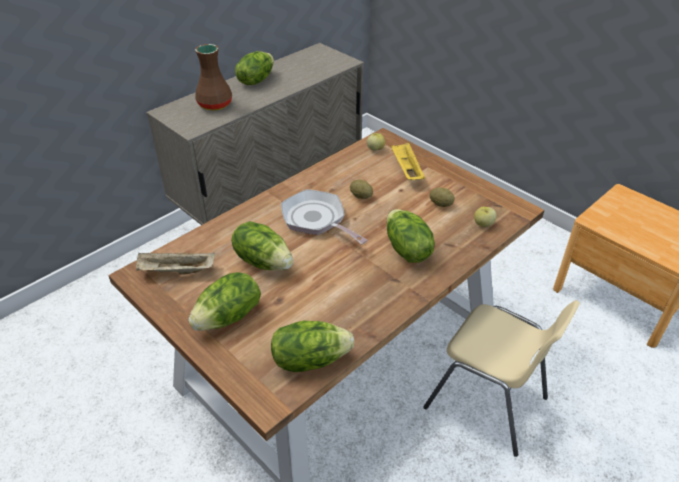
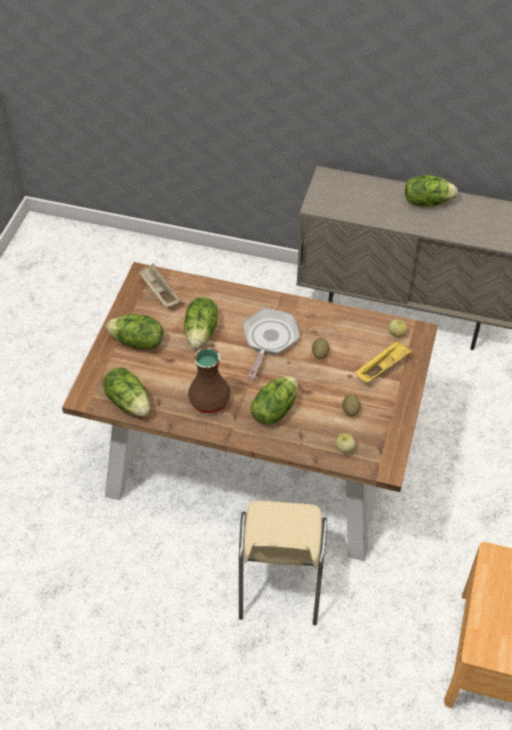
camera: 60 degrees right, 10 degrees up
brown vase [195,44,232,111] -> brown vase moved to [188,347,231,413]

